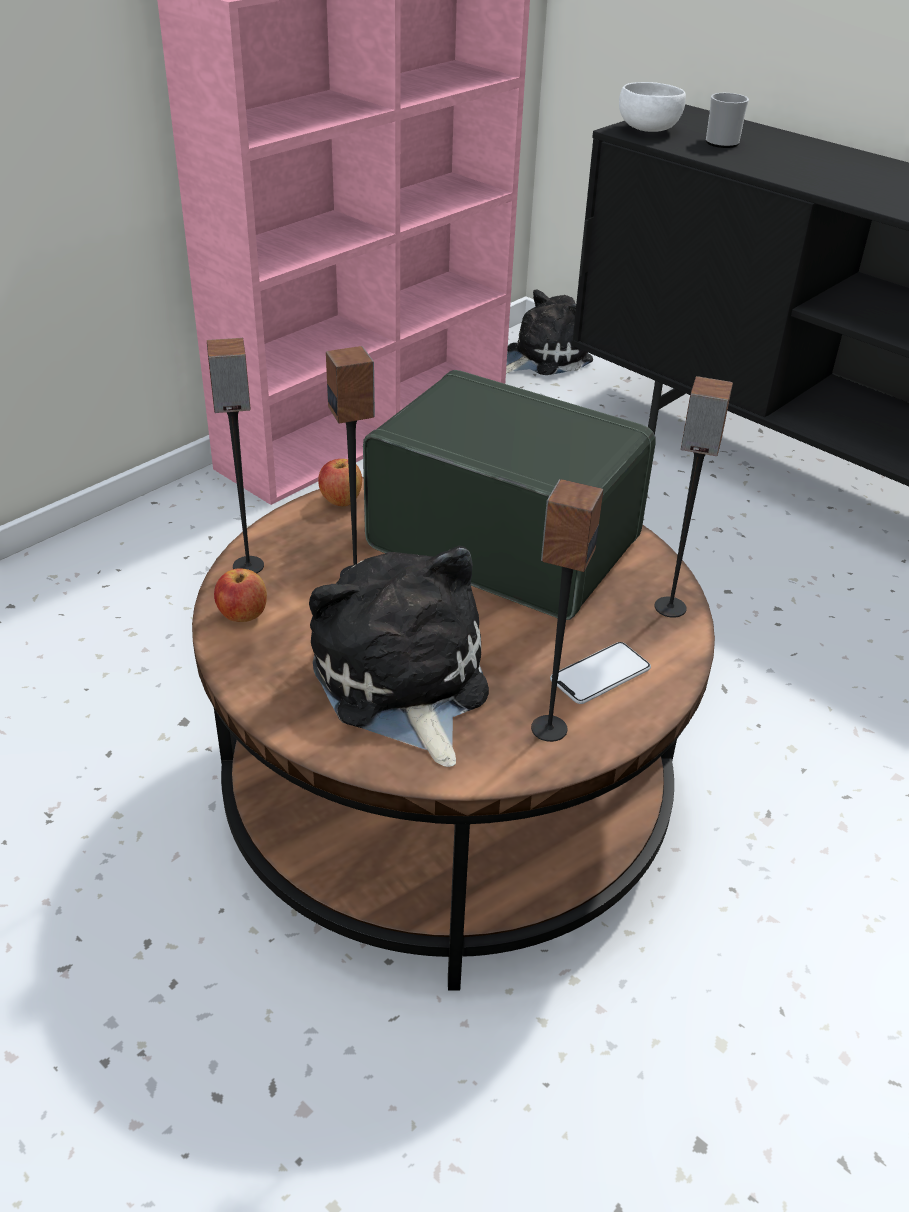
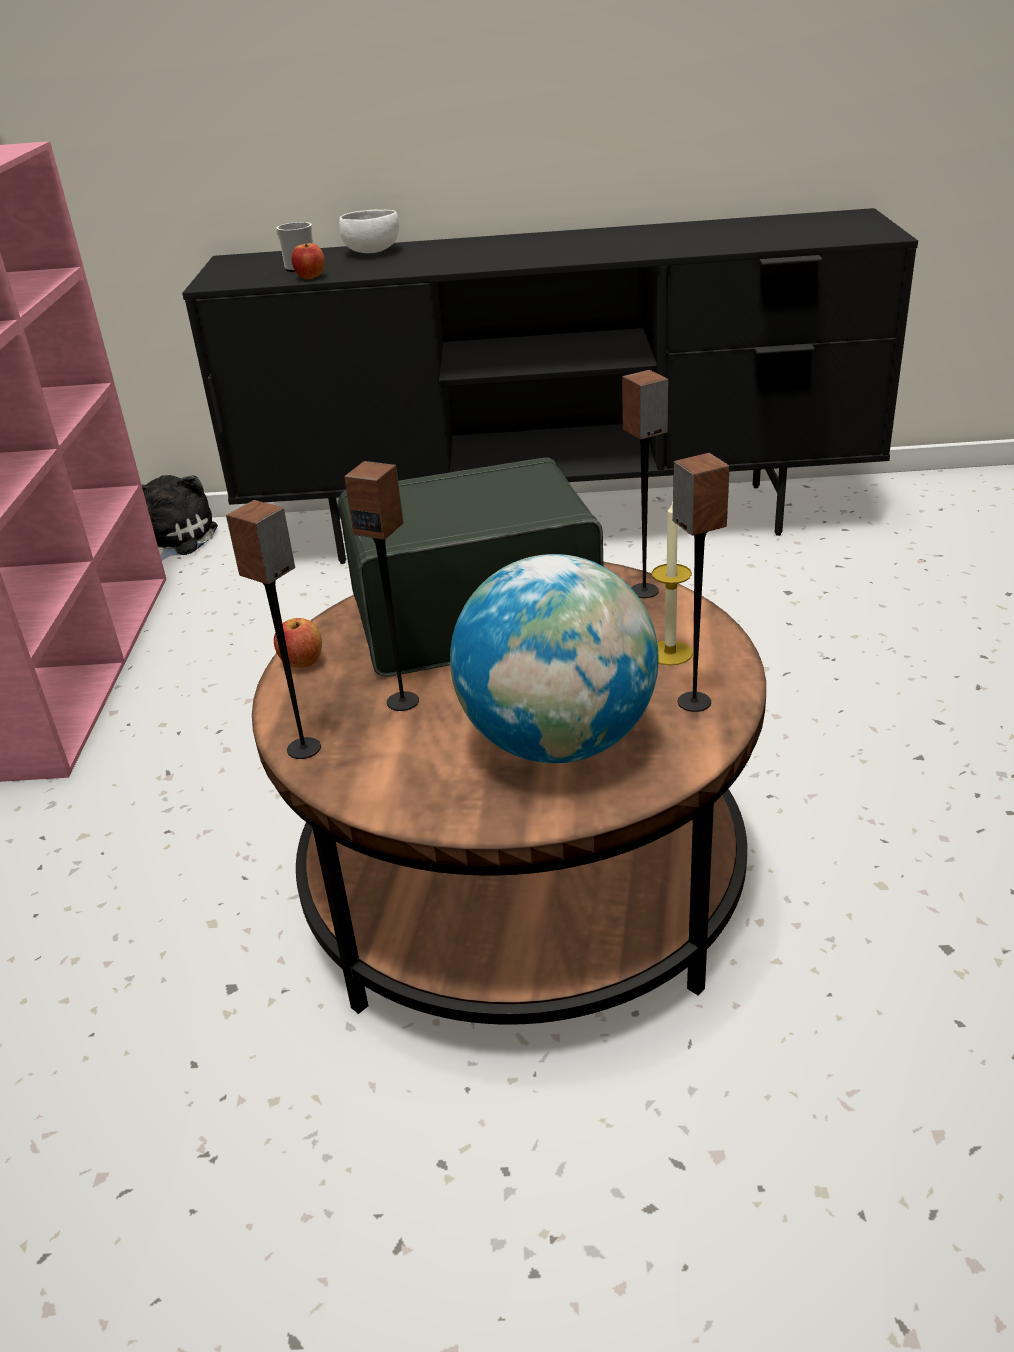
camera: 40 degrees left, 5 degrees down
apple [214,569,267,622] -> apple moved to [291,243,325,279]
plush toy [309,546,489,767] -> globe [450,554,659,763]
phone [550,642,651,704] -> candle [652,499,693,665]
white bowl [619,82,686,132] -> white bowl moved to [339,210,399,253]

